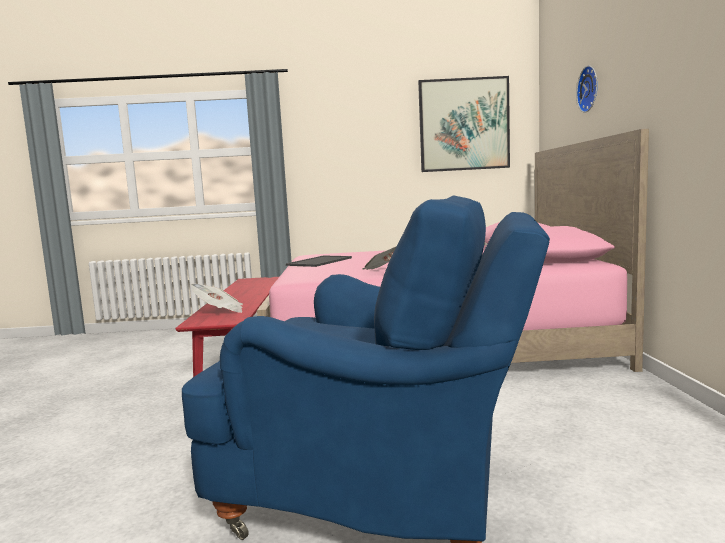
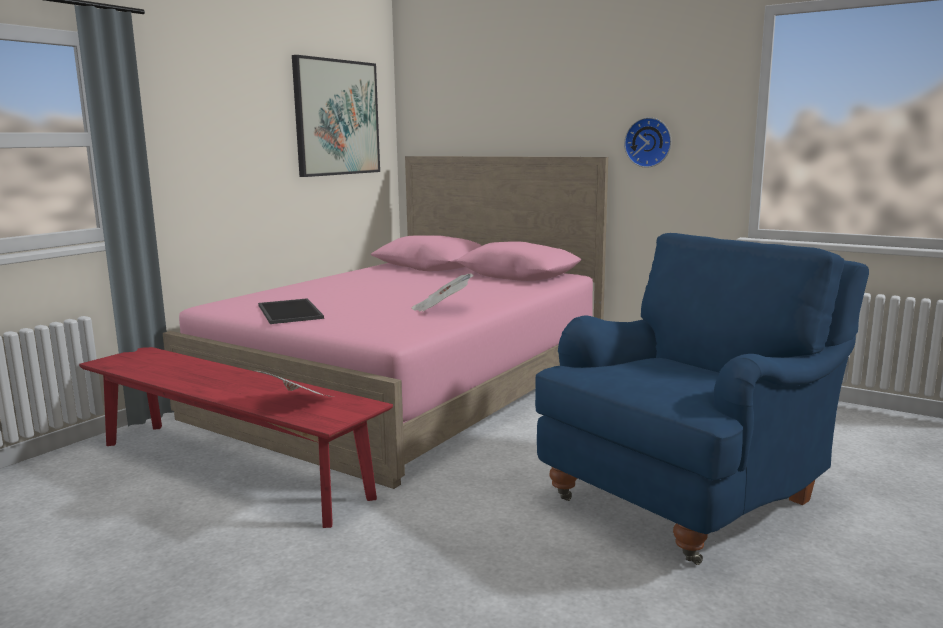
camera: 55 degrees left, 5 degrees up
wall clock [576,66,598,113] -> wall clock moved to [624,117,671,168]

